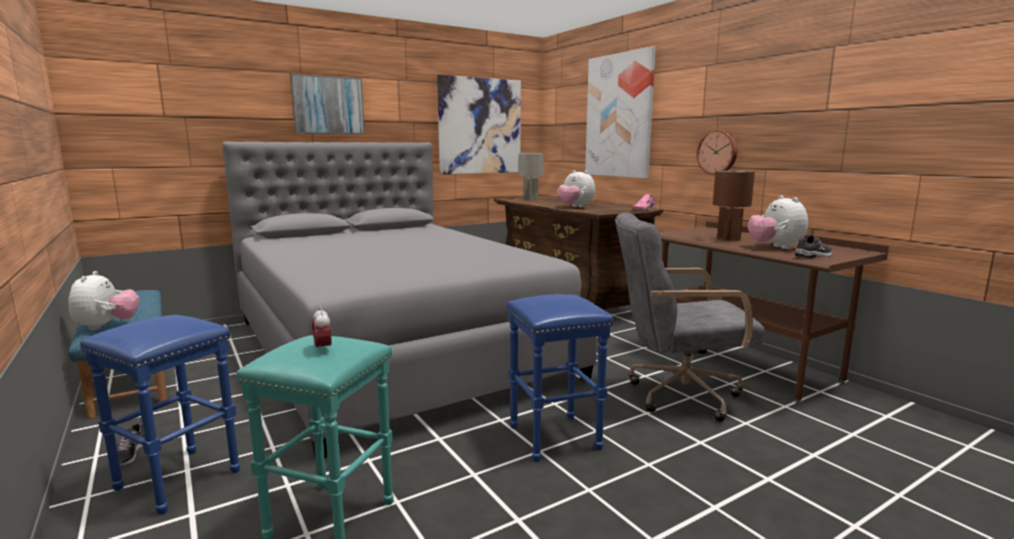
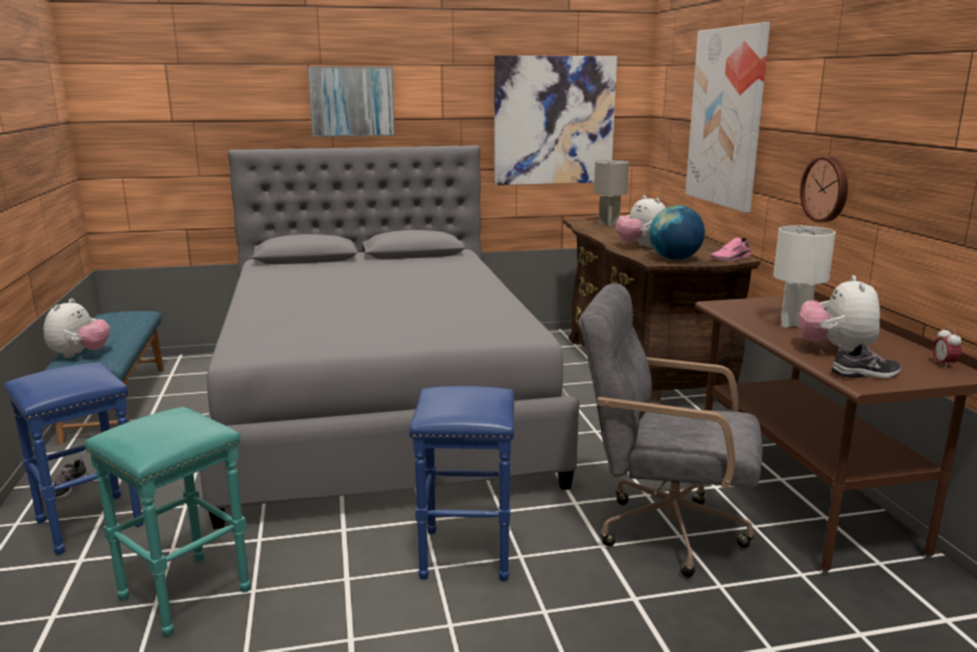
camera: 20 degrees right, 5 degrees up
alarm clock [312,306,331,353] -> alarm clock moved to [932,327,962,369]
brown table lamp [713,170,755,241] -> white table lamp [773,226,836,328]
none -> globe [649,205,705,260]

